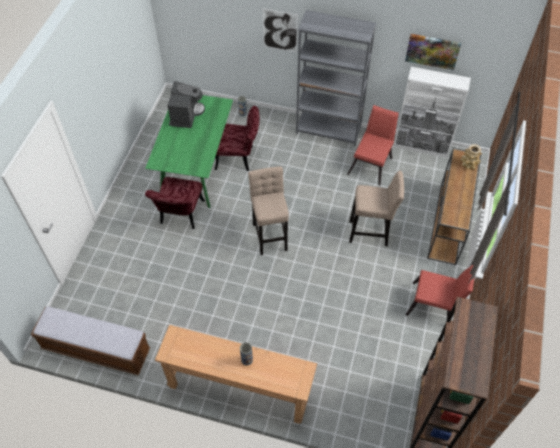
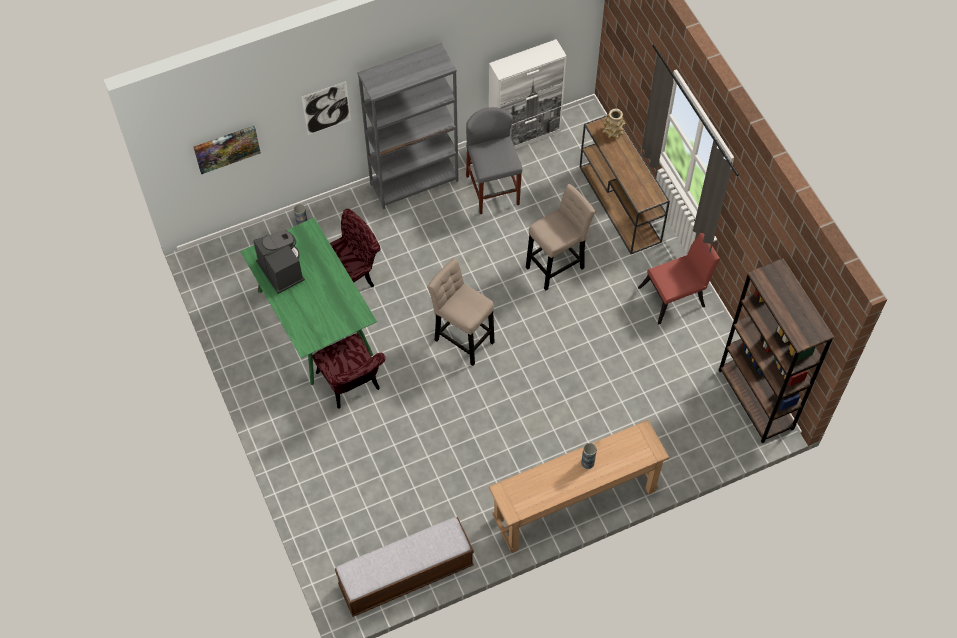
camera: 40 degrees left, 5 degrees up
red chair [347,105,399,186] -> grey stool [466,107,522,214]
picture [405,34,461,70] -> picture moved to [193,126,261,174]

